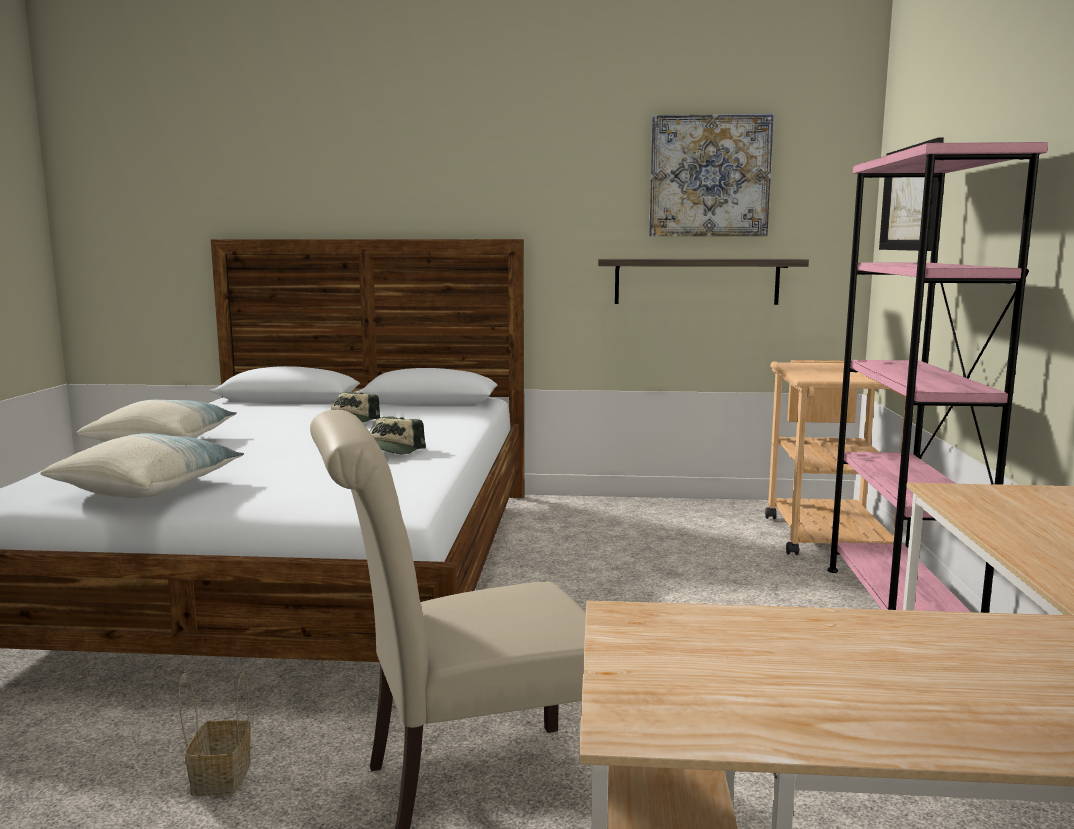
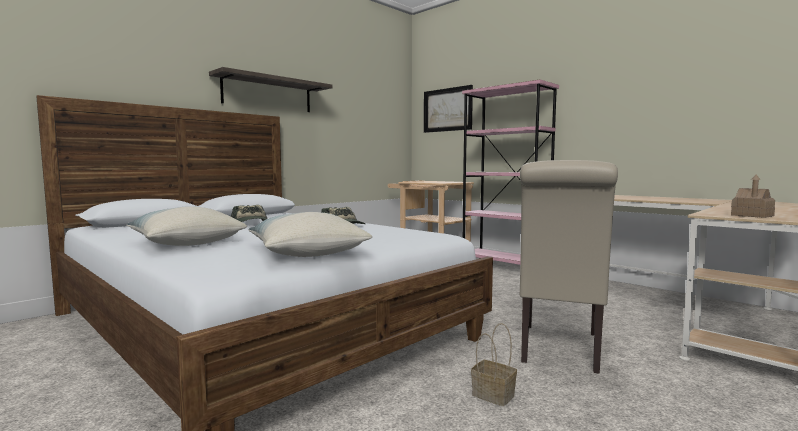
camera: 50 degrees left, 5 degrees down
shelf [598,258,809,305] -> shelf moved to [209,67,332,112]
picture [649,114,774,236] -> none
none -> toy house [731,175,775,218]

